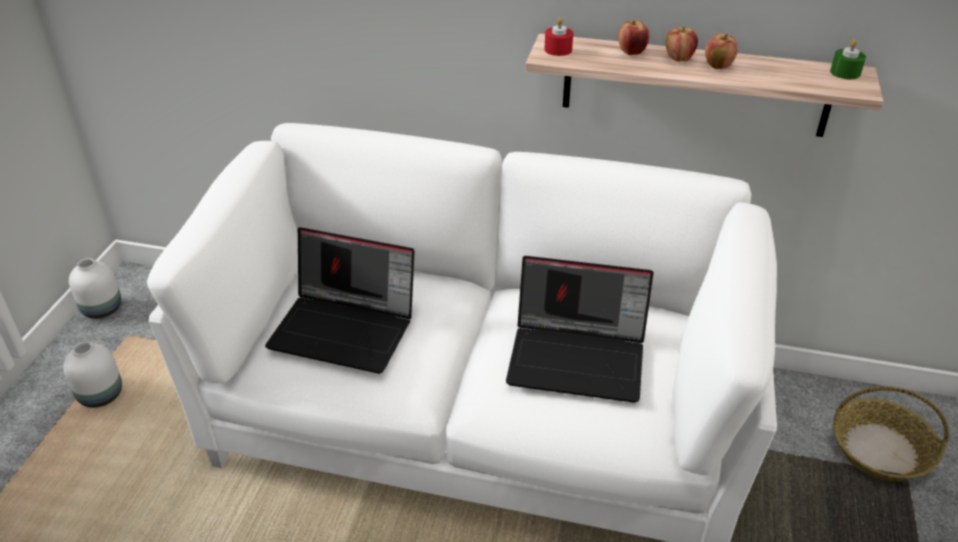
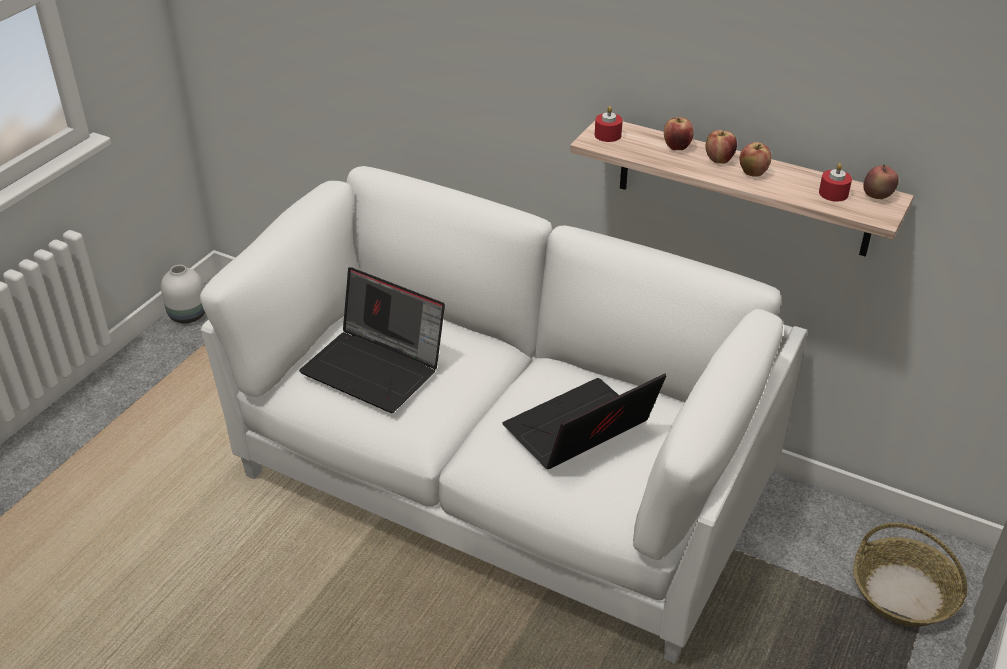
camera: 15 degrees right, 0 degrees up
white vase [63,342,122,408] -> none
laptop [506,256,654,403] -> laptop turned 120 degrees clockwise [502,373,666,469]
green candle [830,40,866,79] -> apple [863,164,899,199]
none -> red candle [819,163,852,201]

